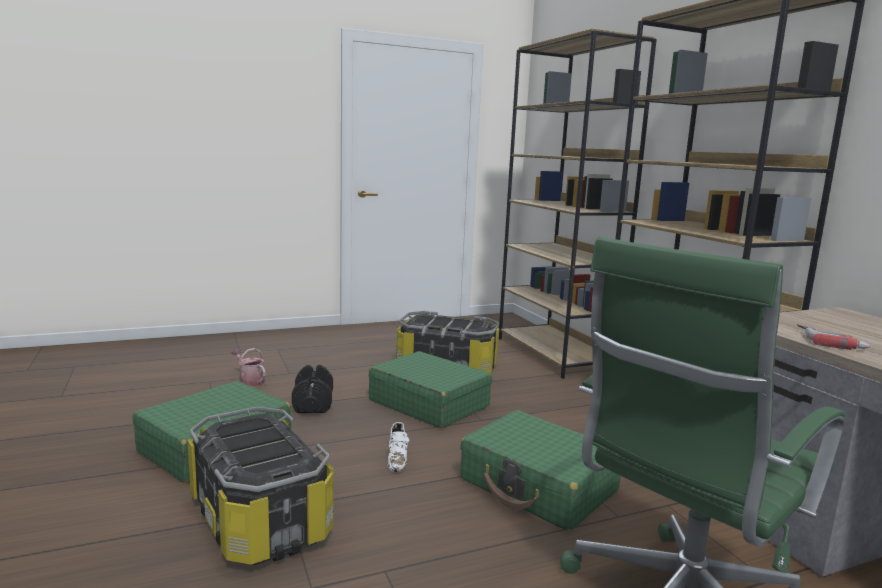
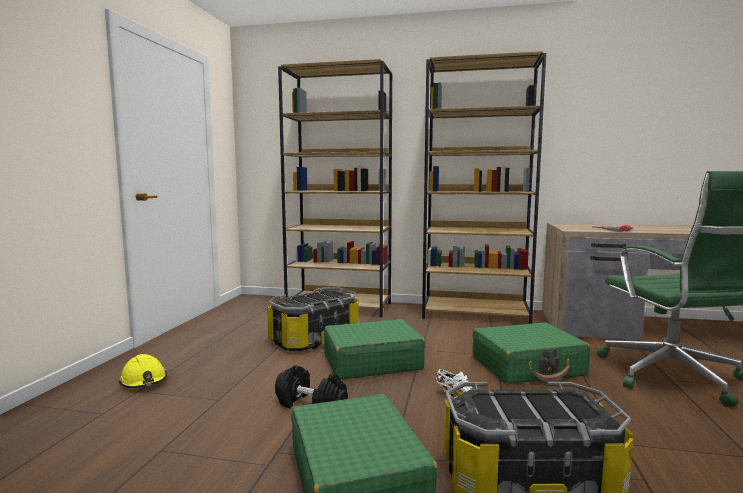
camera: 55 degrees left, 5 degrees down
watering can [232,348,265,386] -> none
none -> yellow hard hat [119,354,167,388]

